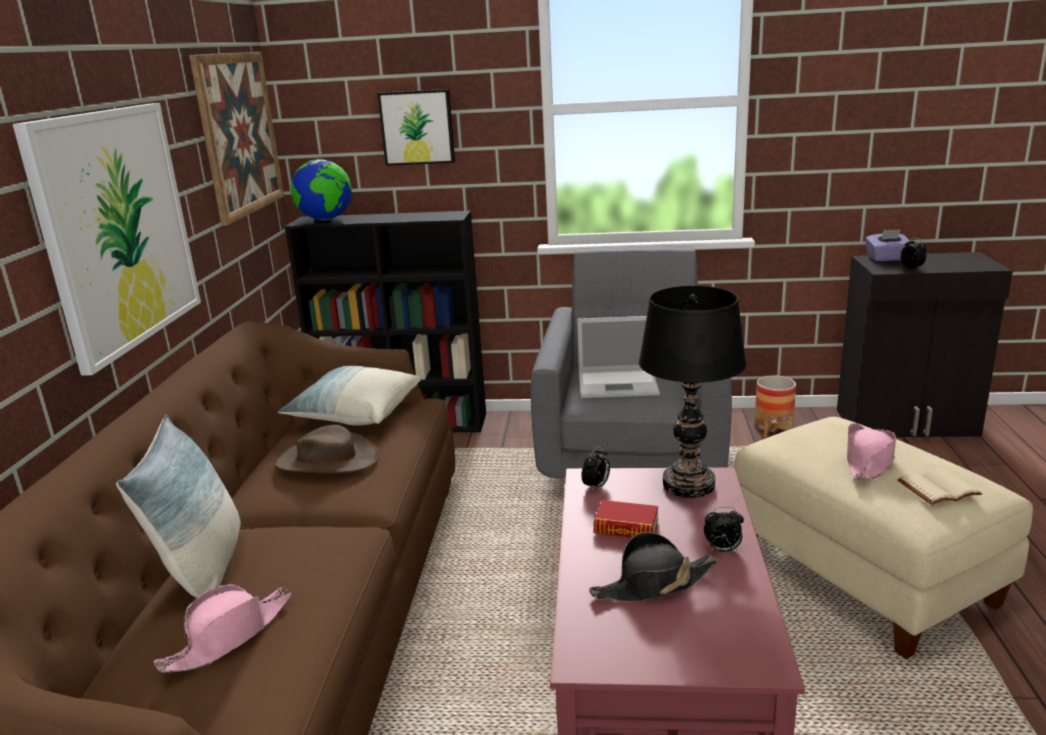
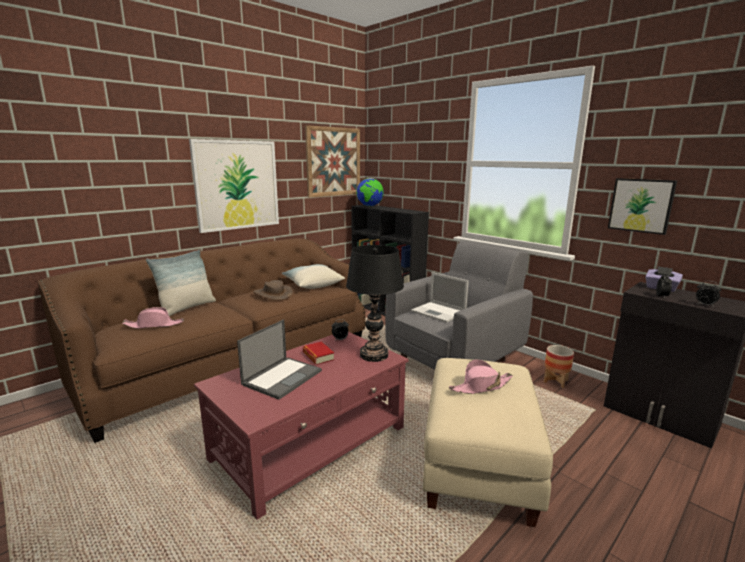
camera: 40 degrees right, 5 degrees down
picture [377,89,455,166] -> picture moved to [608,178,677,235]
black hat [589,532,717,602] -> laptop [237,319,322,400]
alarm clock [704,507,744,552] -> alarm clock moved to [696,281,722,307]
beige book [897,468,982,505] -> none

